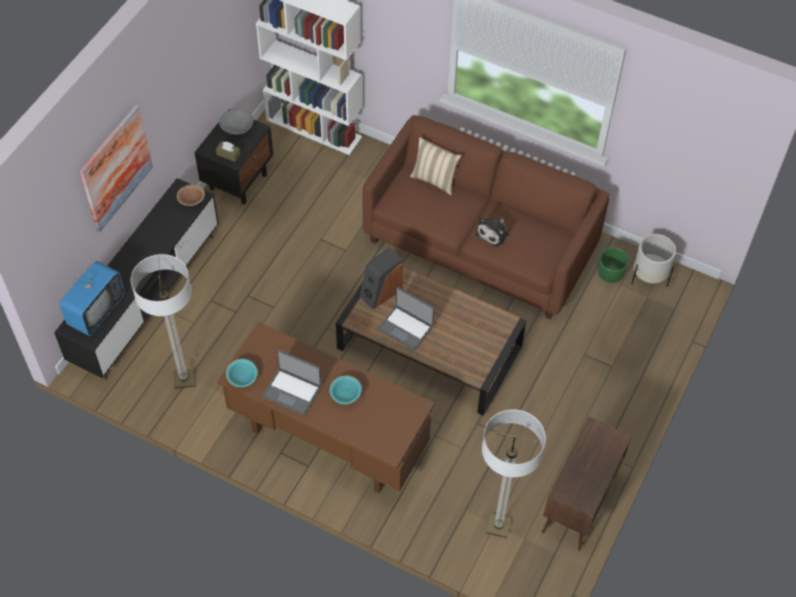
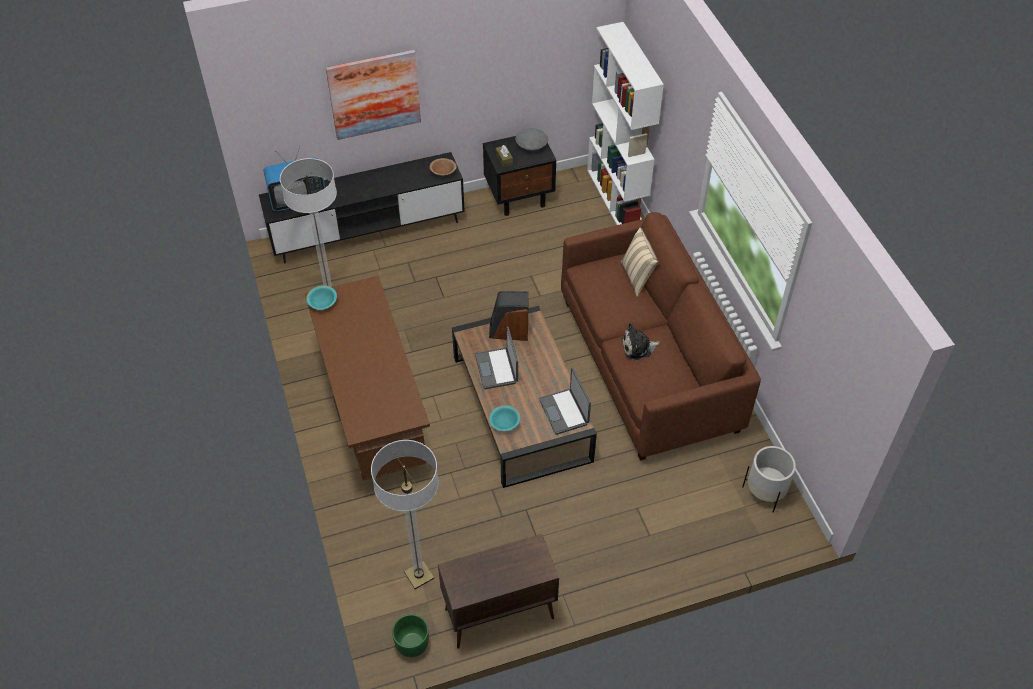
camera: 45 degrees right, 5 degrees down
laptop [262,349,322,415] -> laptop moved to [539,368,591,435]
turquoise bowl [329,375,362,404] -> turquoise bowl moved to [489,405,521,431]
green planter [598,248,629,283] -> green planter moved to [392,614,429,658]

